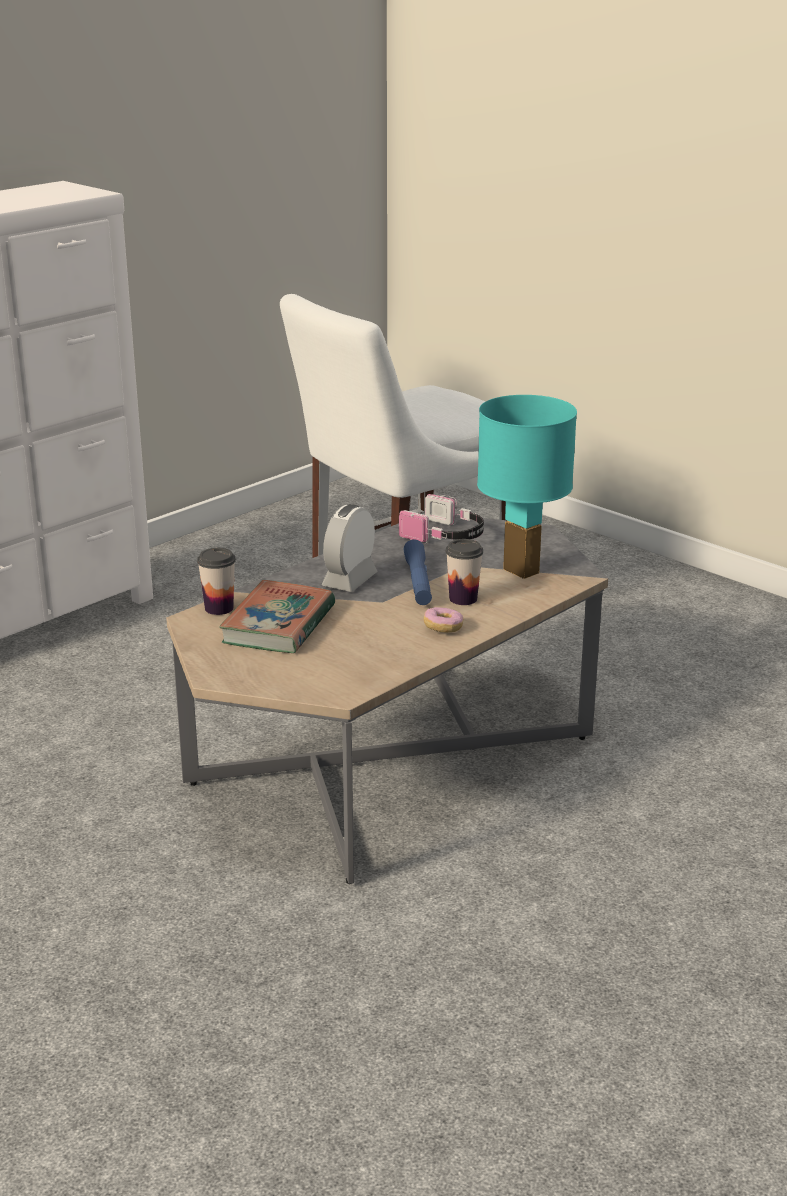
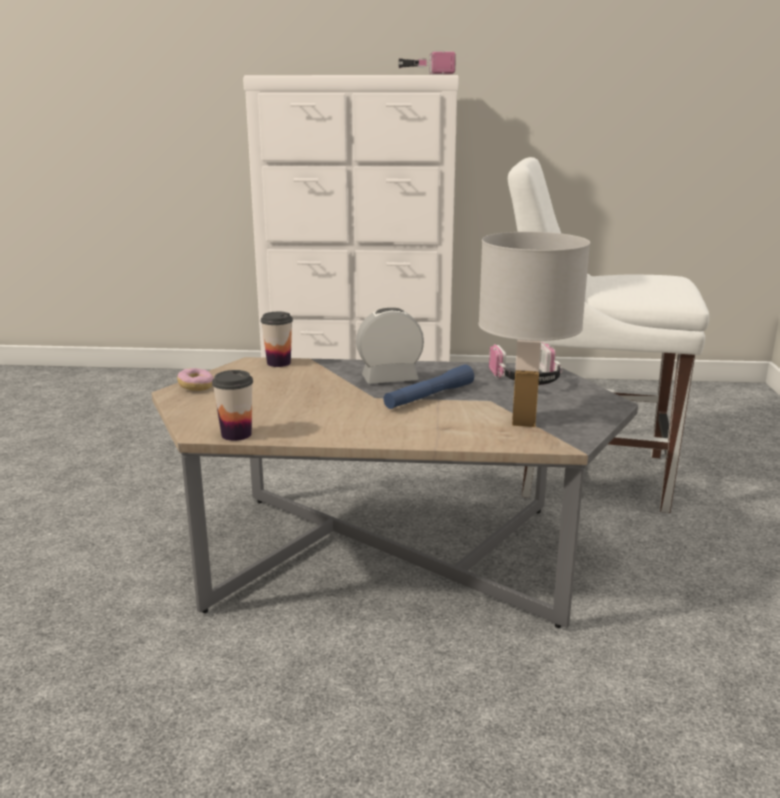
camera: 50 degrees right, 5 degrees down
book [219,580,335,653] -> none
donut [424,607,463,632] -> donut moved to [177,368,214,391]
cup [446,539,483,605] -> cup moved to [212,370,253,441]
turquoise table lamp [477,395,577,579] -> white table lamp [478,232,590,427]
none -> headphones [399,51,456,75]

